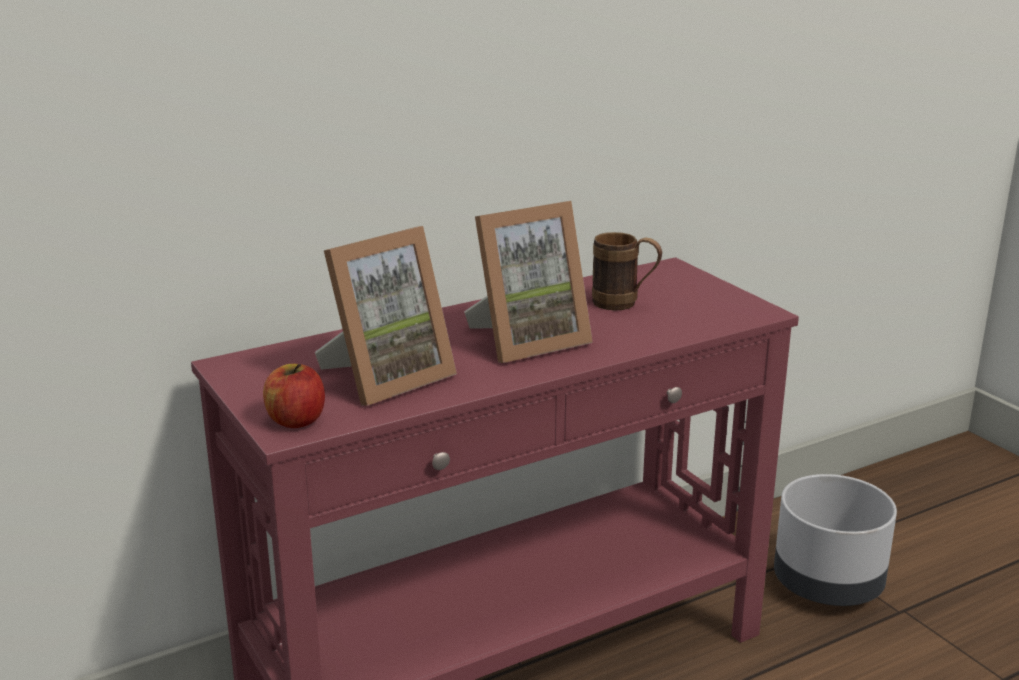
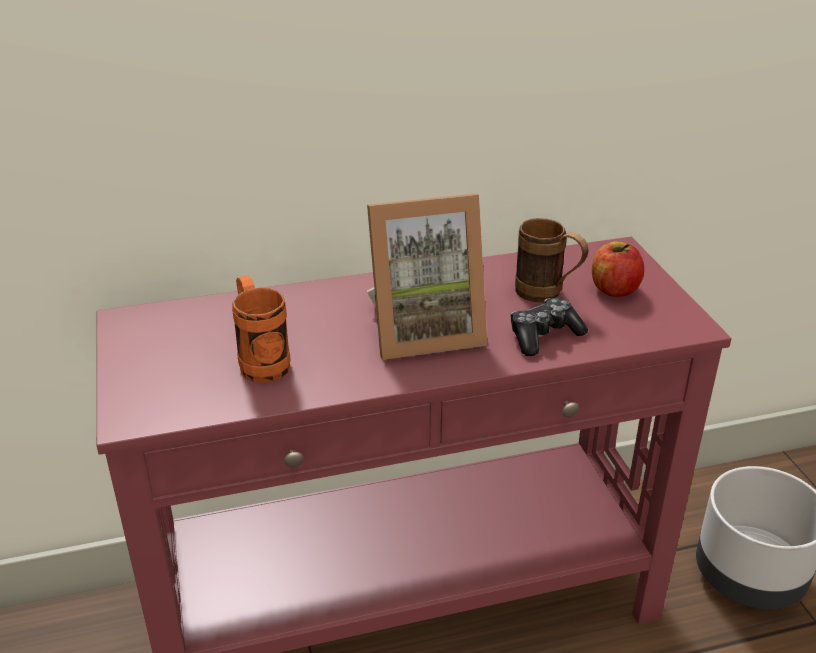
camera: 15 degrees right, 10 degrees up
apple [263,364,325,428] -> apple moved to [592,241,644,297]
picture frame [315,226,457,406] -> orange mug [232,275,291,383]
none -> game controller [510,298,588,356]

